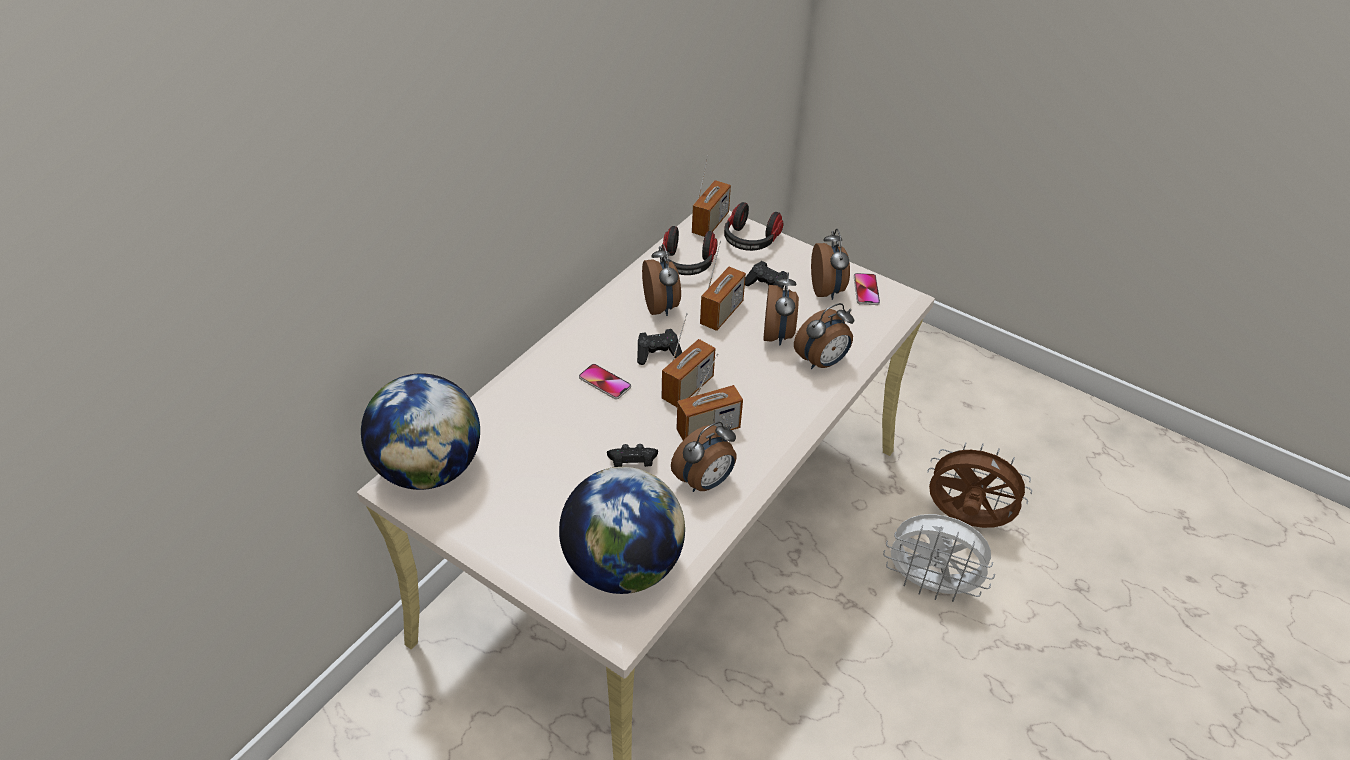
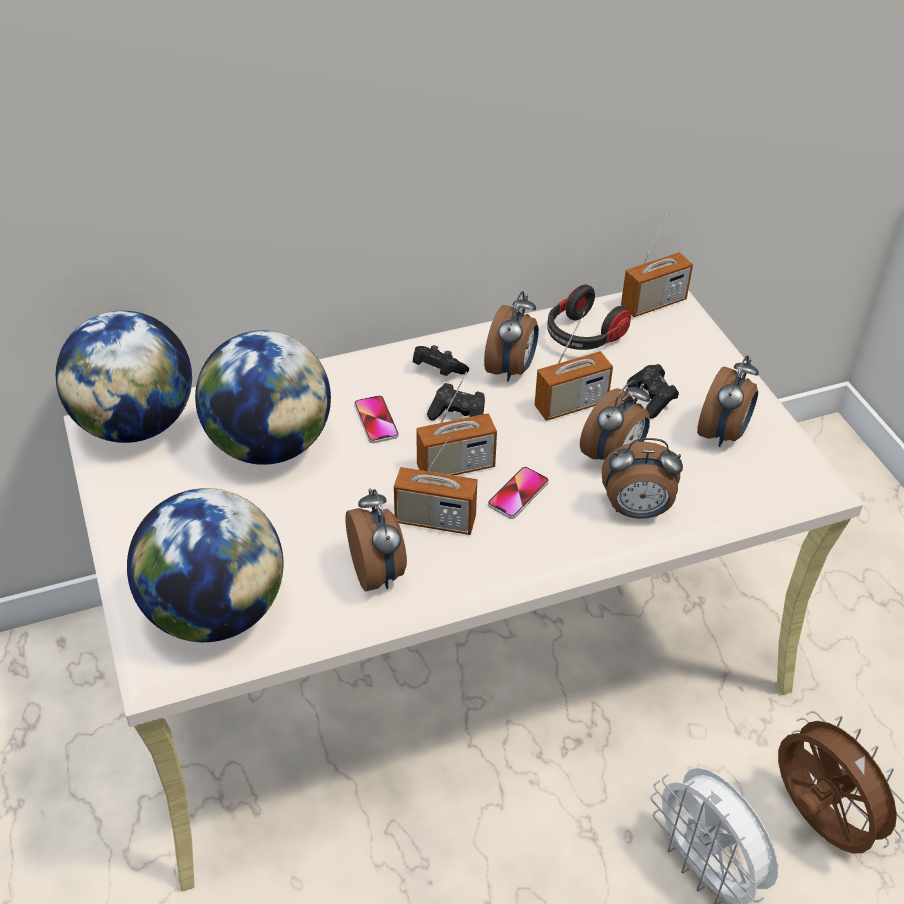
camera: 35 degrees right, 0 degrees up
black game controller [607,444,658,467] -> black game controller moved to [413,345,469,376]
alarm clock [671,422,737,492] -> alarm clock turned 105 degrees counterclockwise [345,489,407,592]
headphones [724,202,783,251] -> none
phone [854,273,880,305] -> phone moved to [488,467,549,519]
none -> globe [195,330,331,465]

